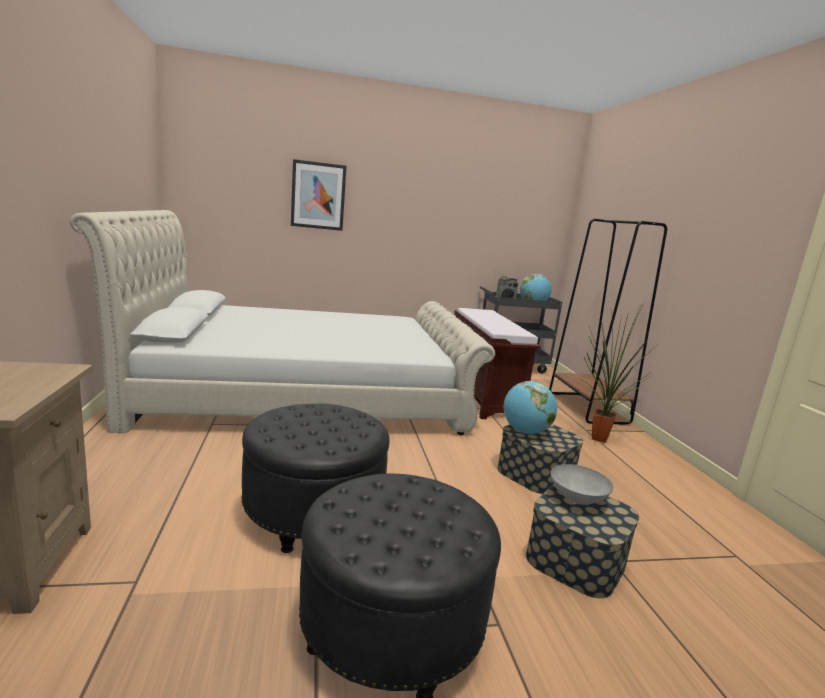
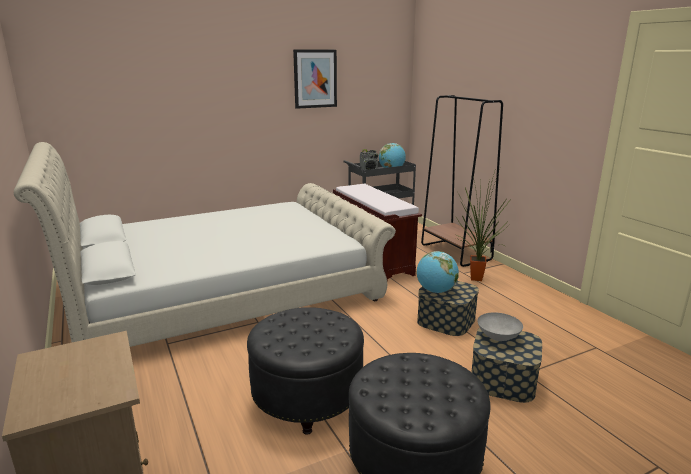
camera: 15 degrees left, 5 degrees up
picture [291,159,346,231] -> picture moved to [293,49,337,109]

